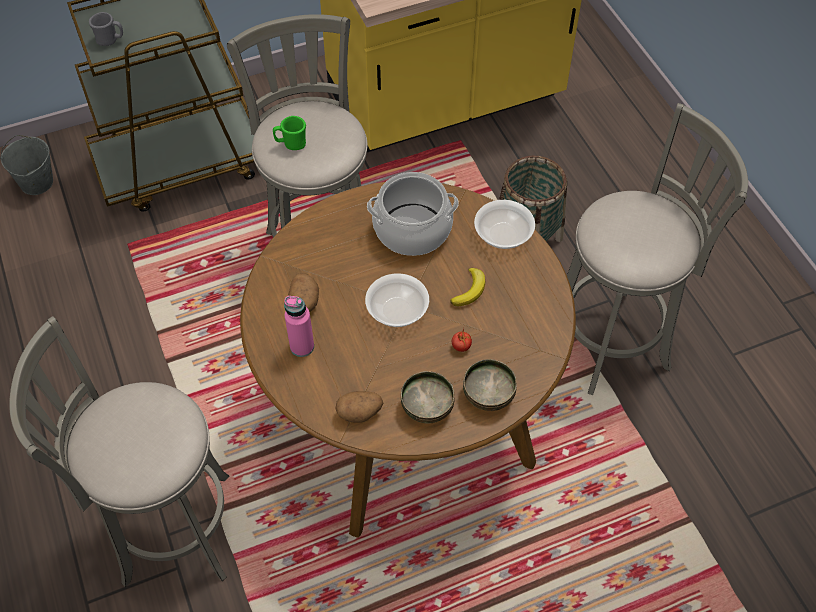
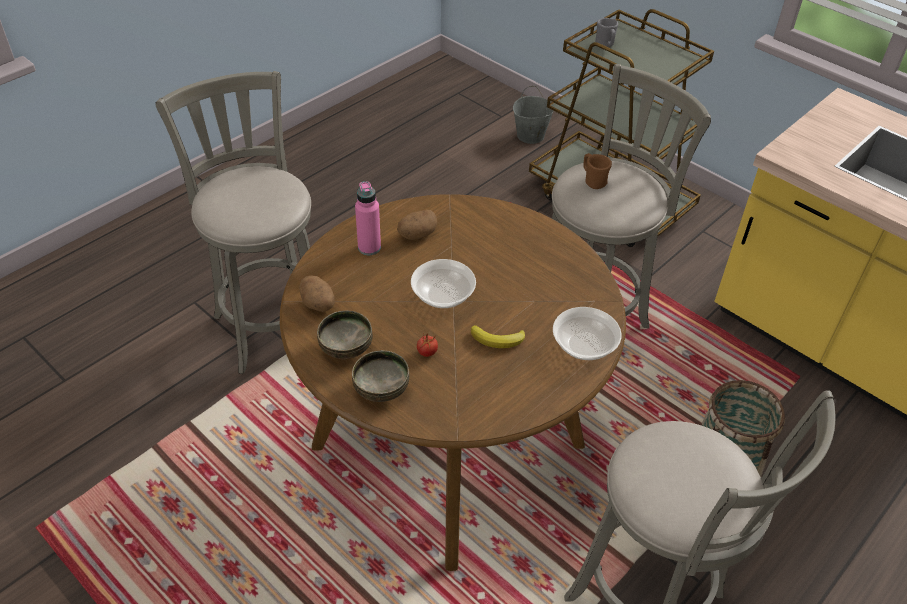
camera: 65 degrees right, 10 degrees down
green mug [273,116,306,150] -> brown mug [583,153,612,189]
cooking pot [367,172,459,256] -> none

